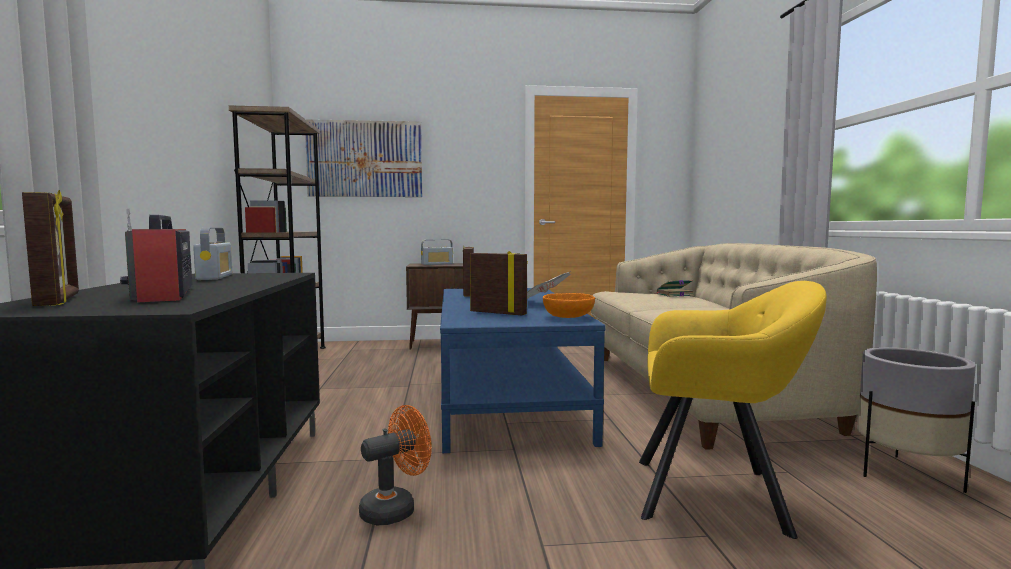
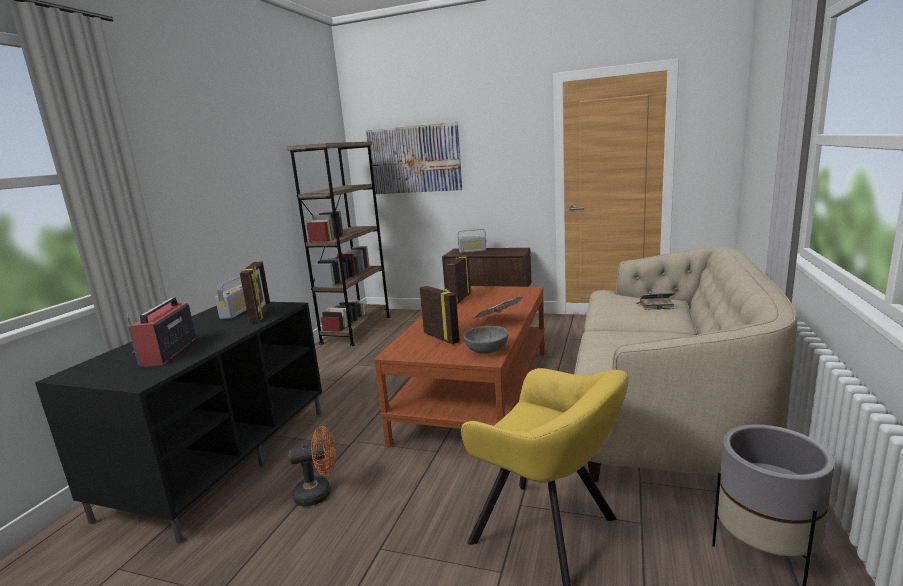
camera: 25 degrees right, 10 degrees up
picture frame [22,190,79,306] -> picture frame moved to [240,261,271,323]
blue coffee table [440,288,606,453] -> brown coffee table [374,286,545,447]
orange bowl [543,293,595,318] -> grey bowl [463,326,508,354]

